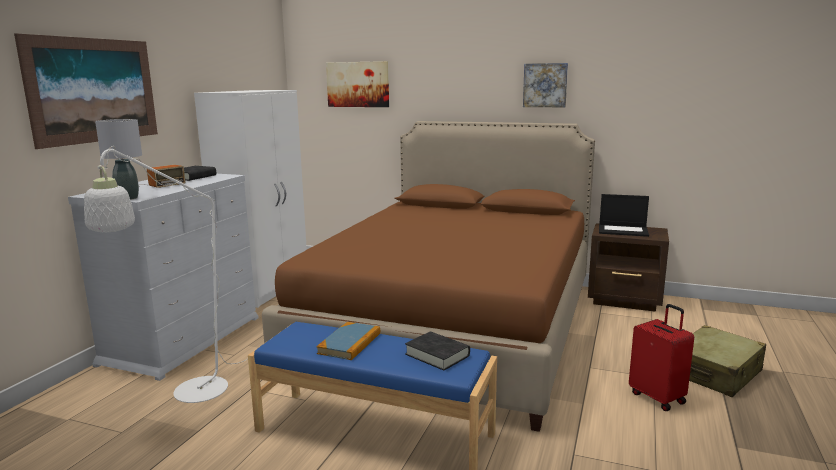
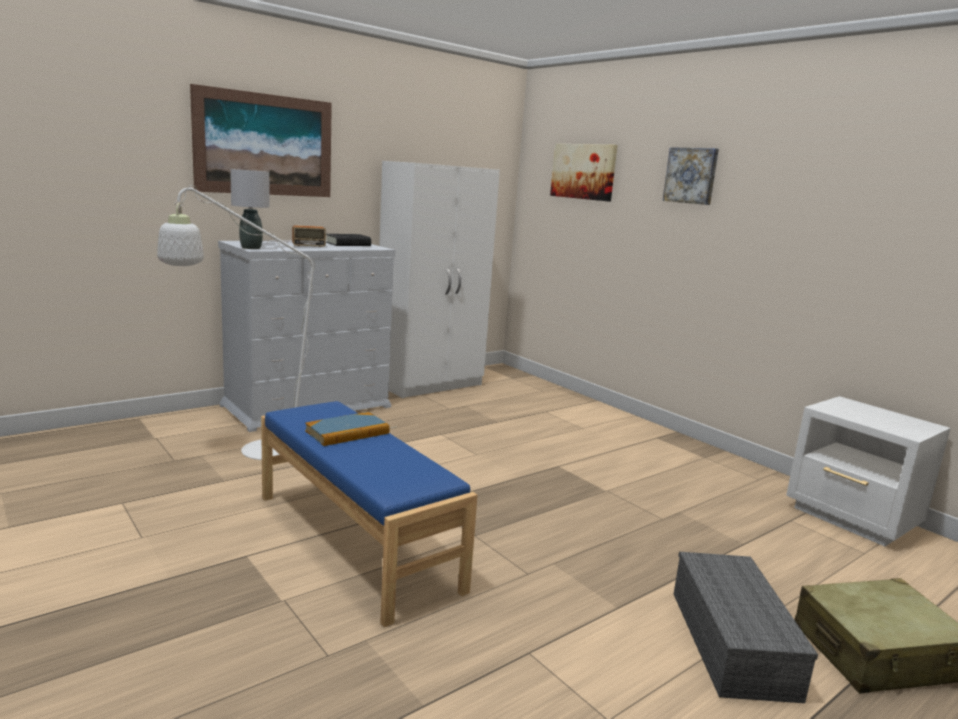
camera: 30 degrees right, 0 degrees up
brown bed [262,121,595,432] -> none
black book [405,331,470,371] -> none
picture [523,63,568,107] -> picture moved to [662,147,719,205]
brown nightstand [588,223,669,312] -> white nightstand [786,396,951,546]
laptop [599,194,649,237] -> none
red suitcase [629,304,694,411] -> grey storage box [674,552,818,703]

